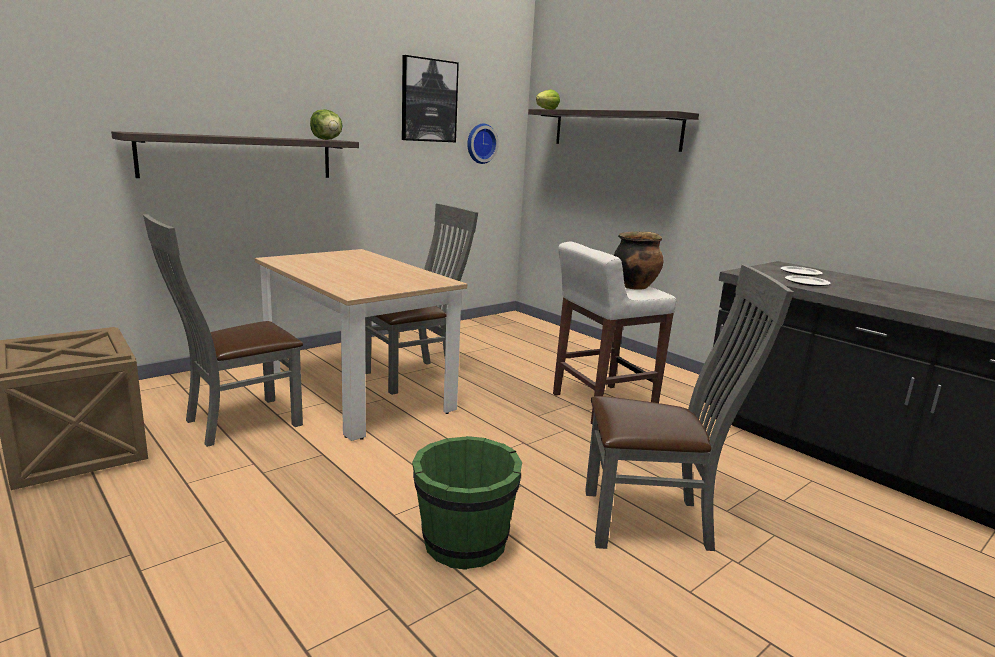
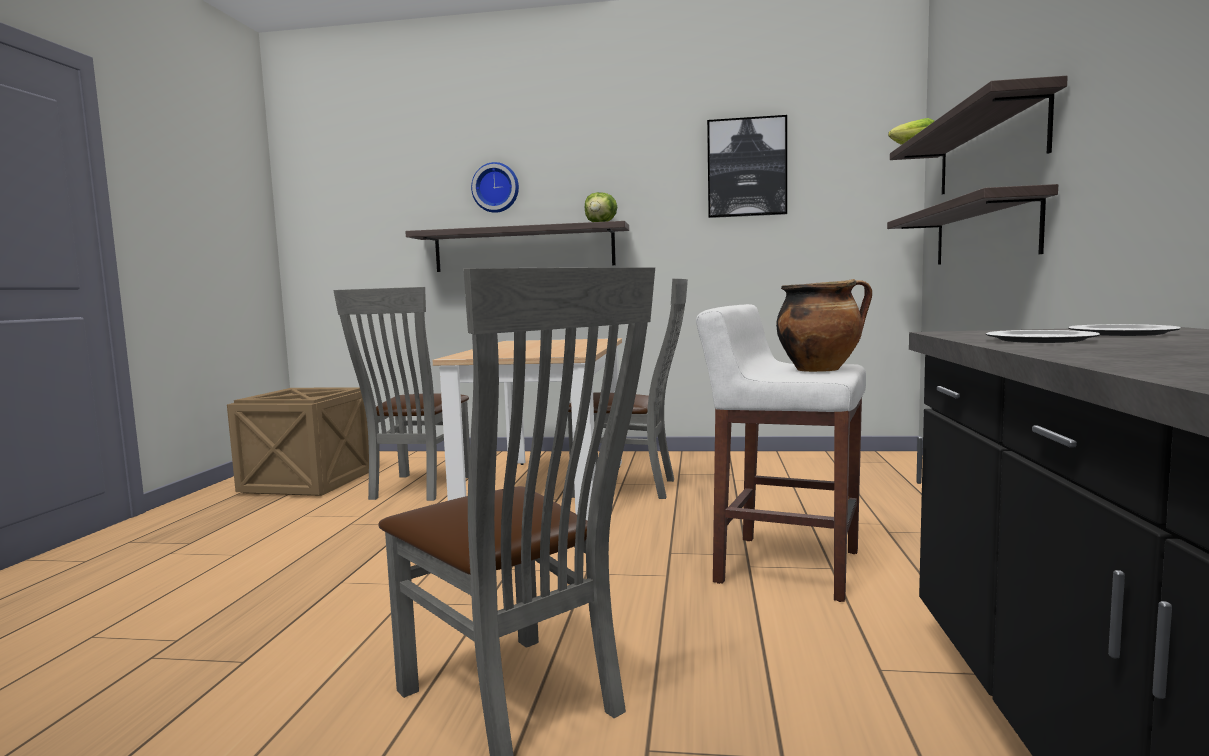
camera: 50 degrees right, 10 degrees down
grey chair [143,214,303,447] -> grey chair turned 90 degrees counterclockwise [333,287,470,501]
green bucket [412,436,522,570] -> none
wall clock [467,124,499,164] -> wall clock moved to [471,162,519,213]
none -> shelf [887,184,1058,265]

